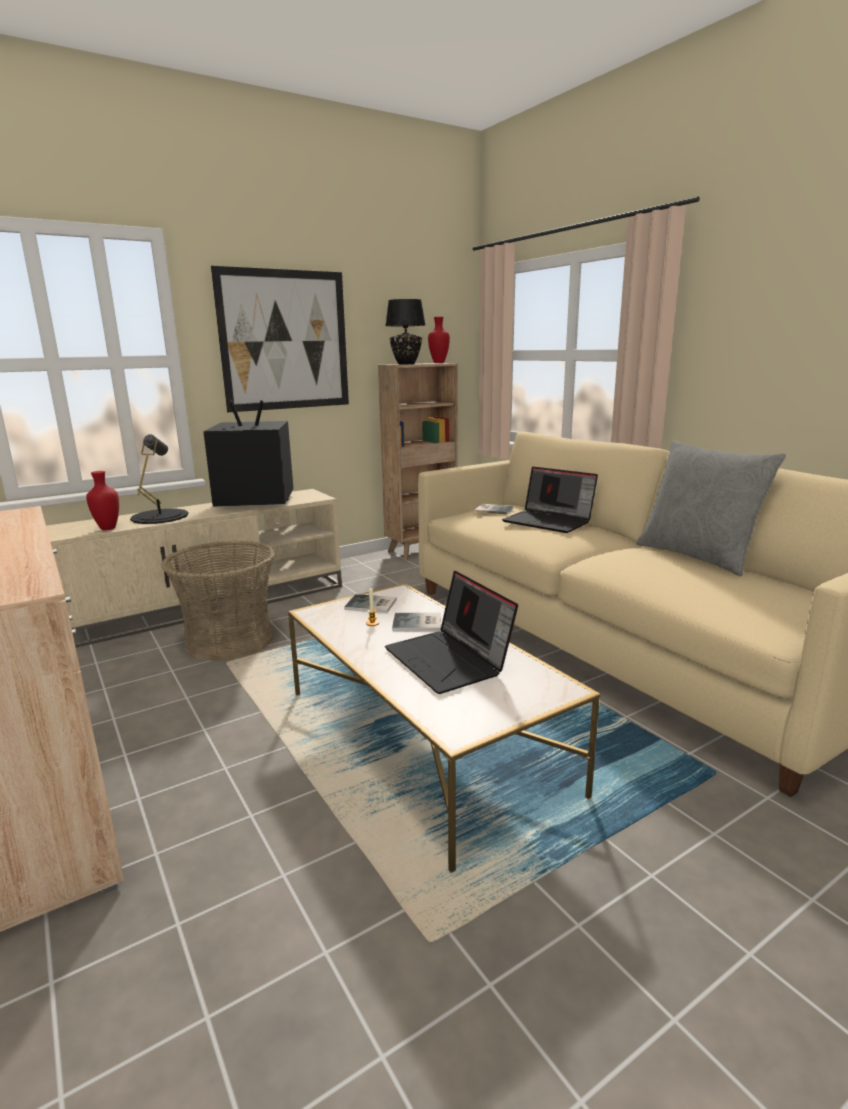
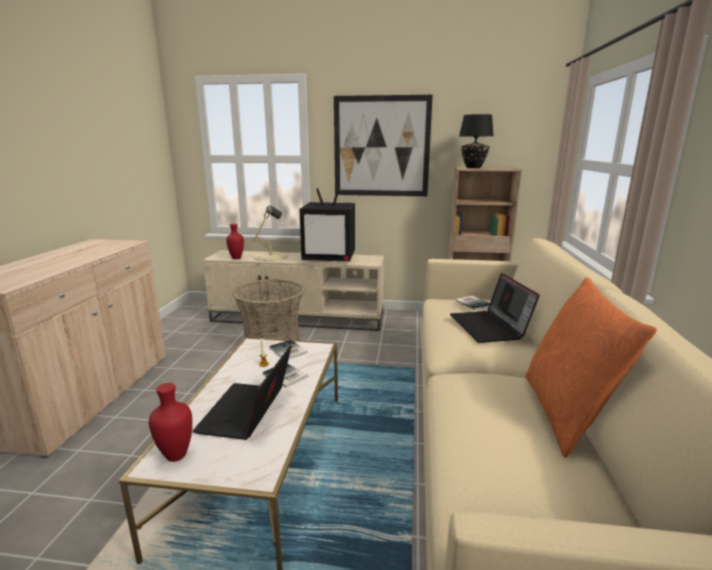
camera: 40 degrees right, 0 degrees up
black table lamp [130,434,189,524] -> beige table lamp [253,205,288,261]
television [203,400,294,507] -> television turned 150 degrees clockwise [299,188,355,261]
red vase [428,317,450,363] -> red vase moved to [149,383,192,462]
grey pillow [636,440,786,577] -> orange pillow [525,277,657,458]

